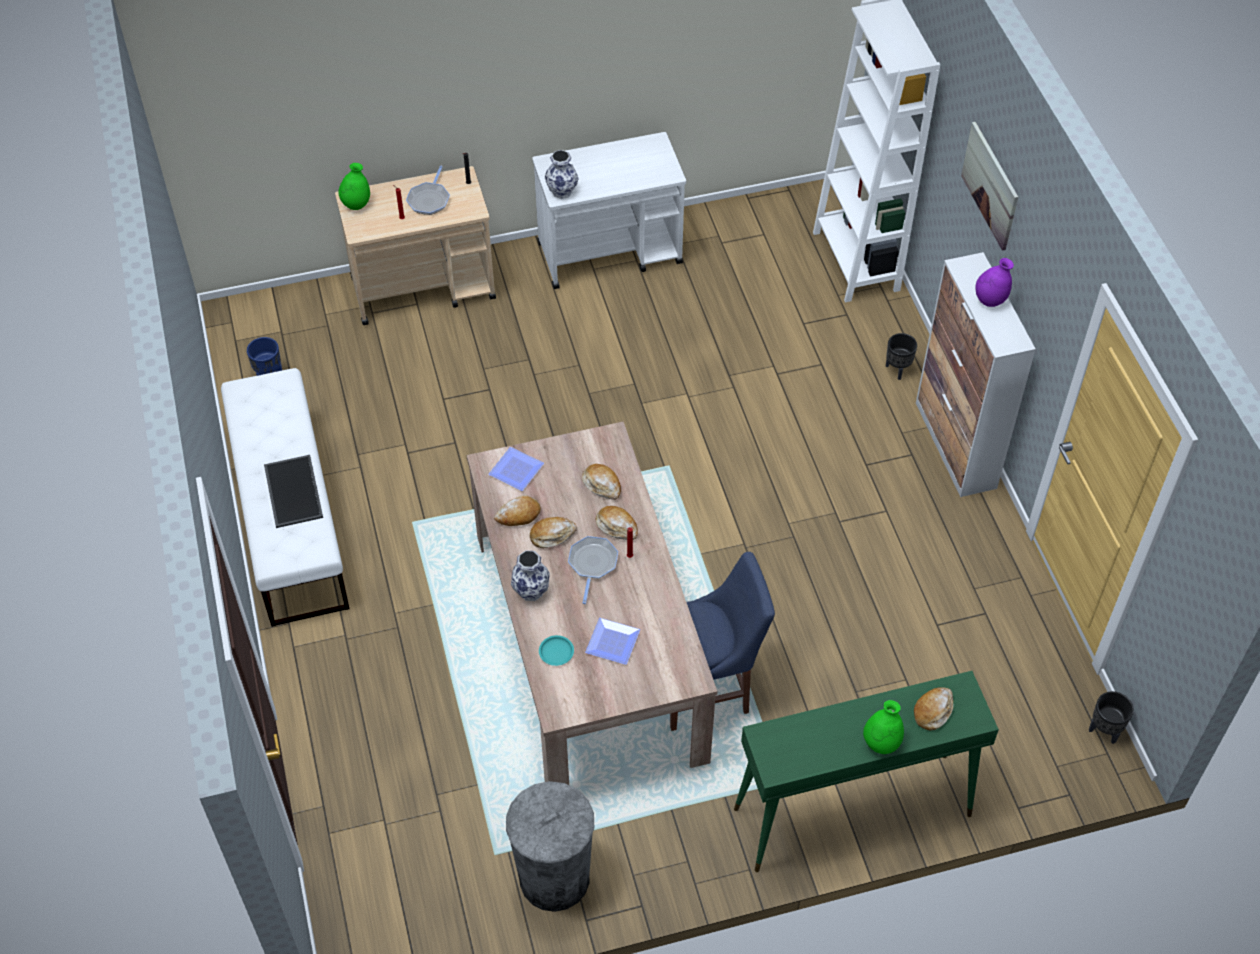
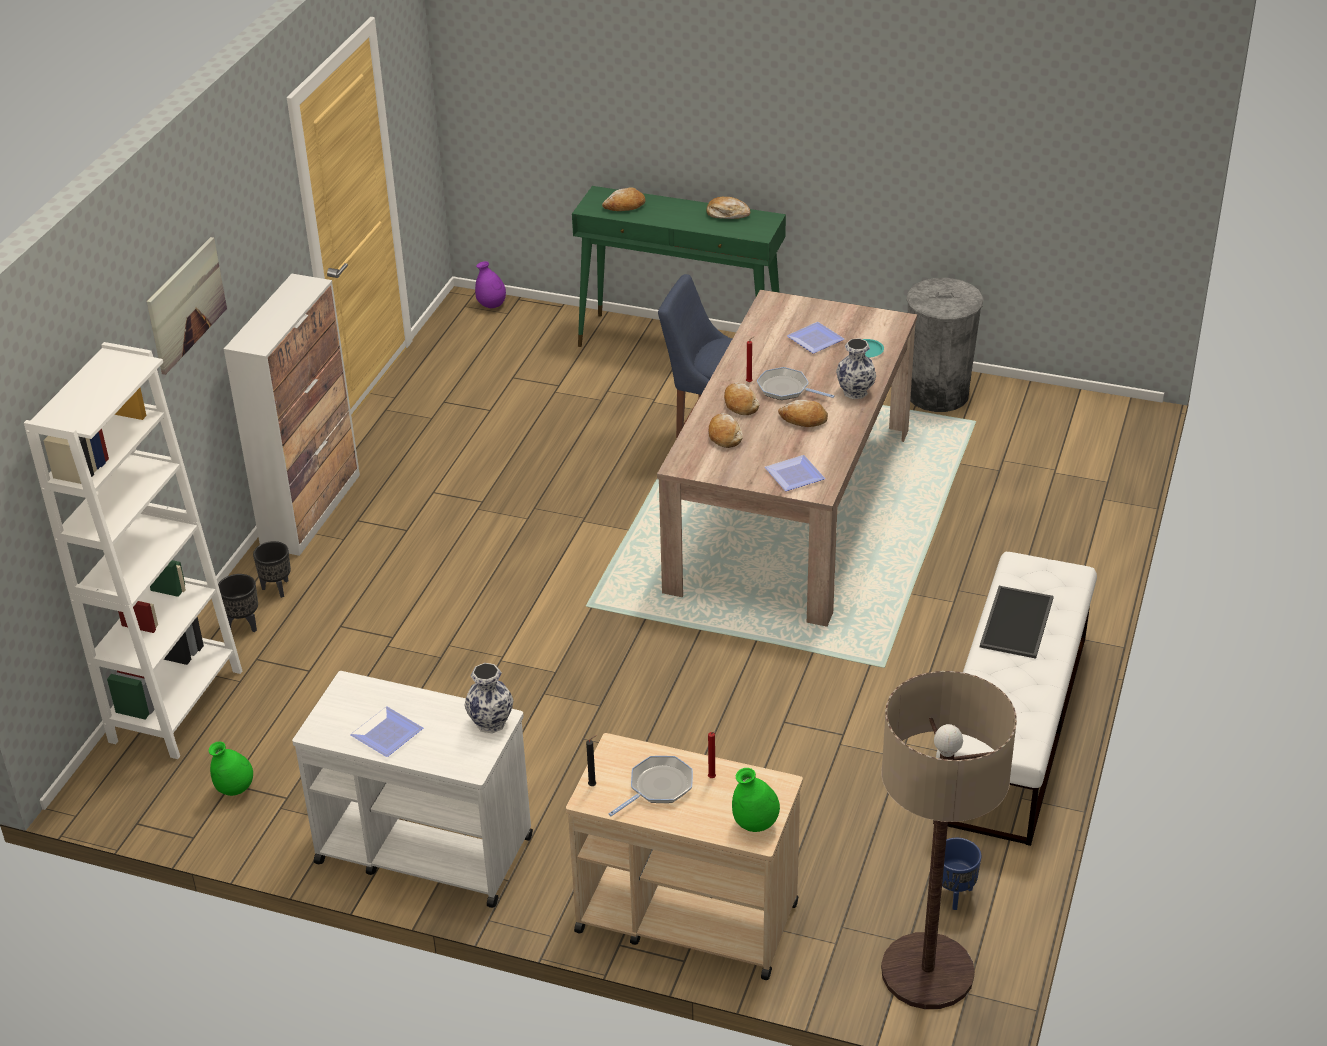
camera: 145 degrees left, 15 degrees down
bread [494,495,541,526] -> bread moved to [706,197,750,219]
frying pan [568,536,618,604] -> frying pan turned 75 degrees clockwise [757,367,834,400]
green vase [863,700,904,754] -> green vase moved to [209,742,253,796]
purple vase [976,258,1014,307] -> purple vase moved to [475,261,506,308]
black planter [1089,691,1134,744] -> black planter moved to [218,574,258,632]
none -> plate [350,706,423,757]
none -> floor lamp [881,671,1017,1009]

